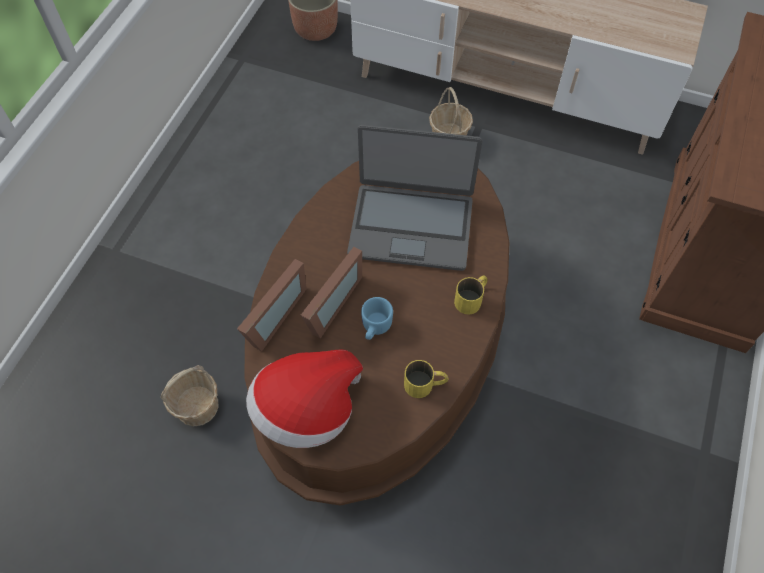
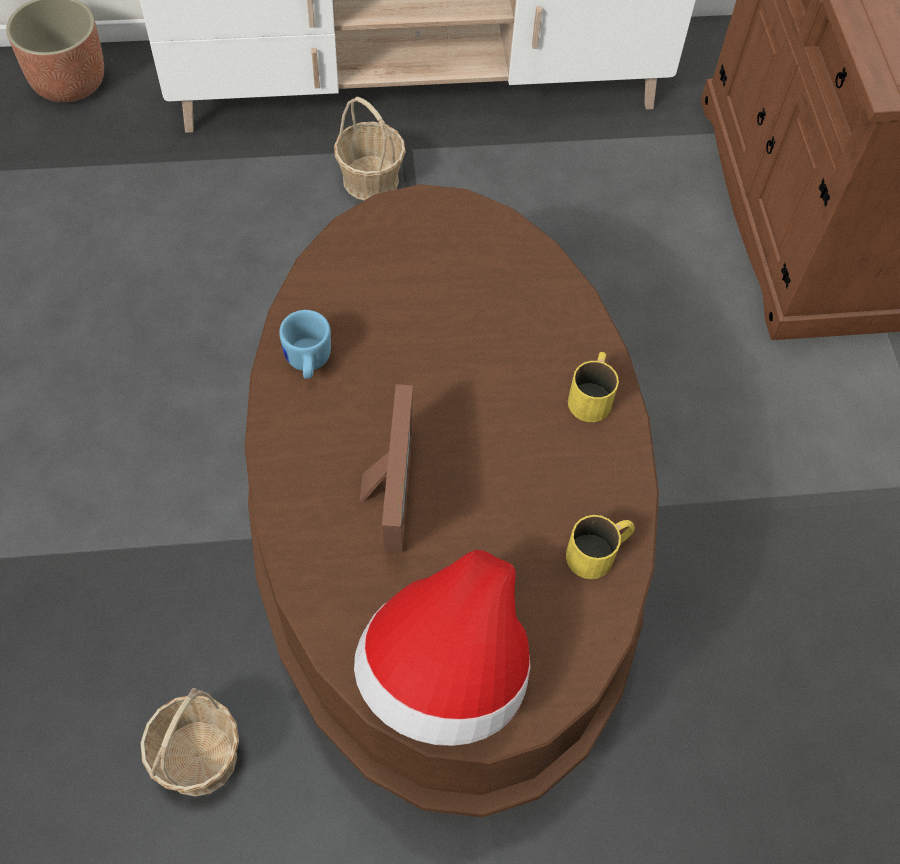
camera: 30 degrees left, 0 degrees up
picture frame [237,259,307,351] -> none
laptop [347,125,482,271] -> none
blue mug [361,297,393,340] -> blue mug moved to [279,310,331,379]

